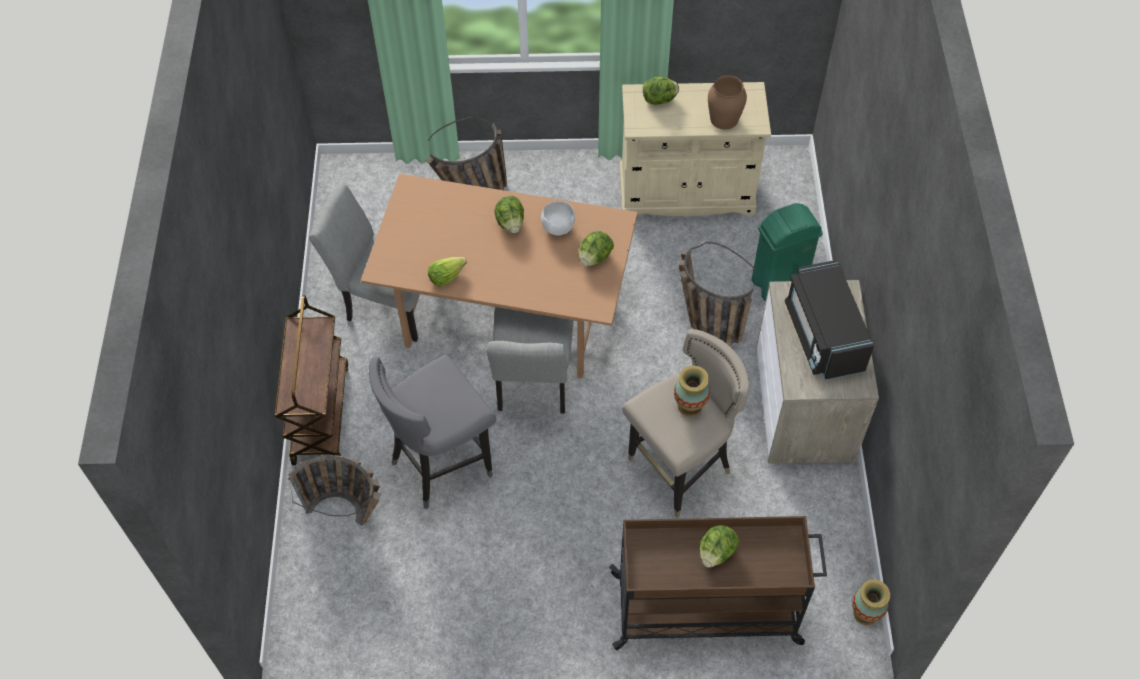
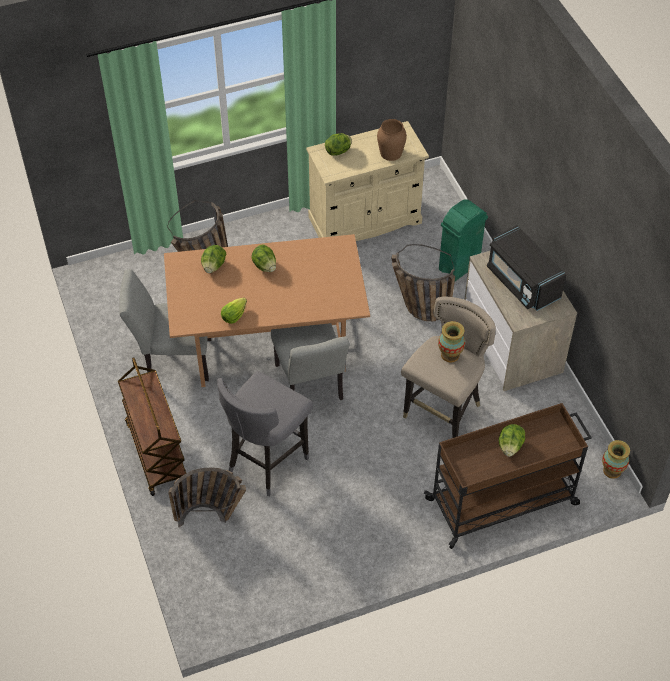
camera: 20 degrees left, 5 degrees down
white bowl [541,201,575,235] -> none
lettuce [579,231,614,267] -> lettuce moved to [201,245,226,273]

